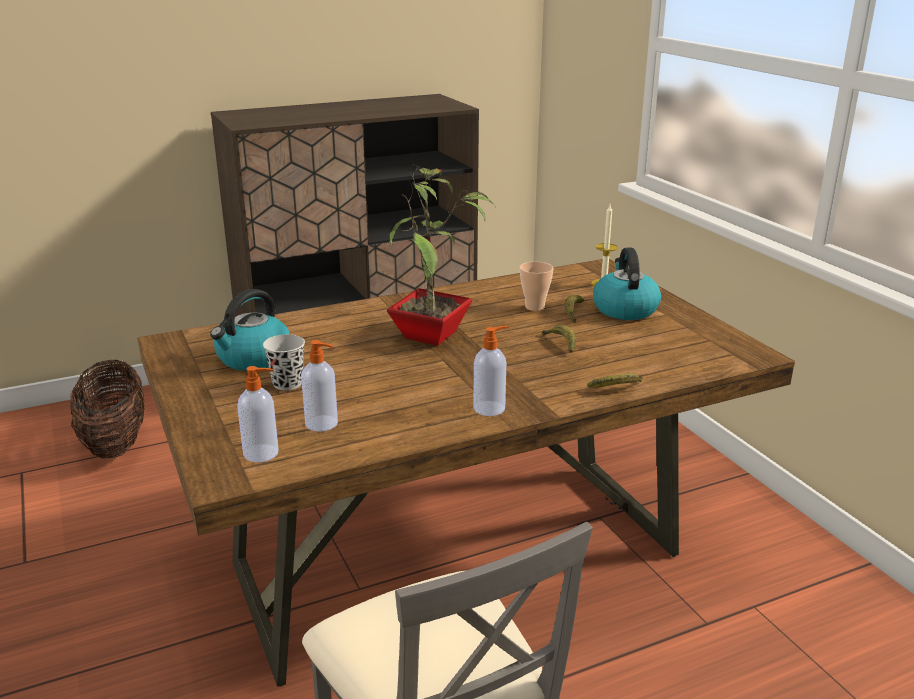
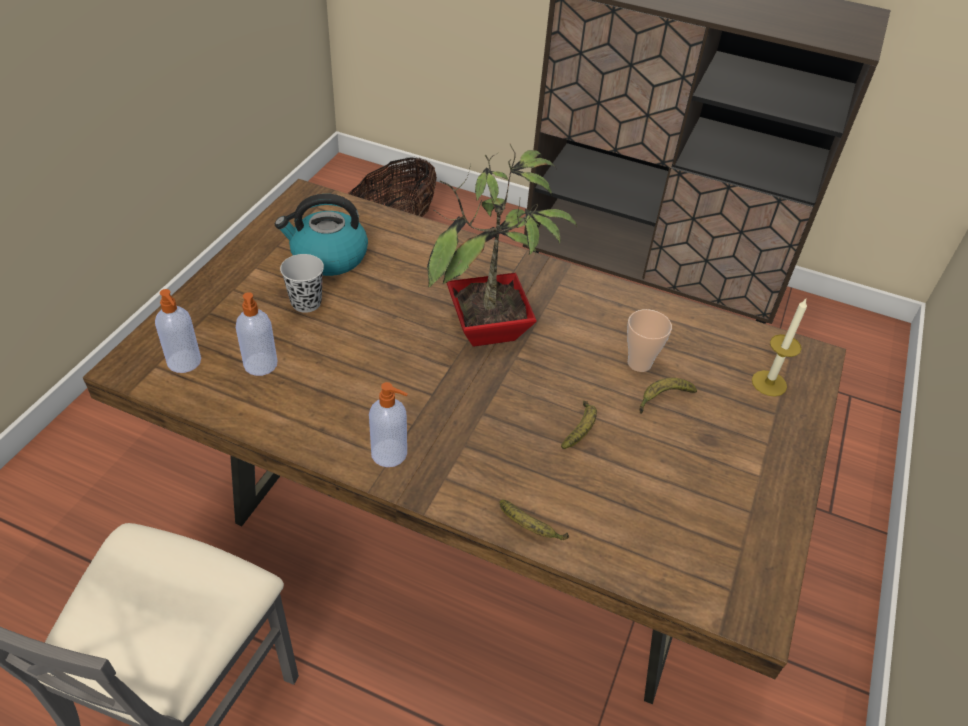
camera: 45 degrees right, 20 degrees up
kettle [593,248,661,320] -> none

